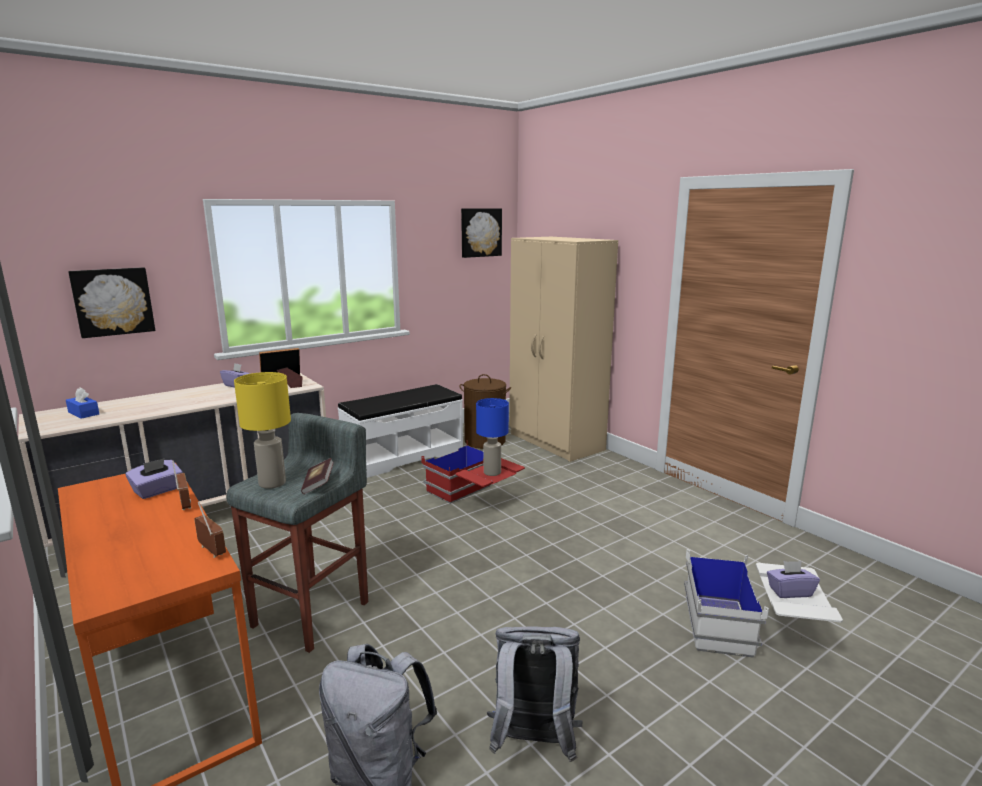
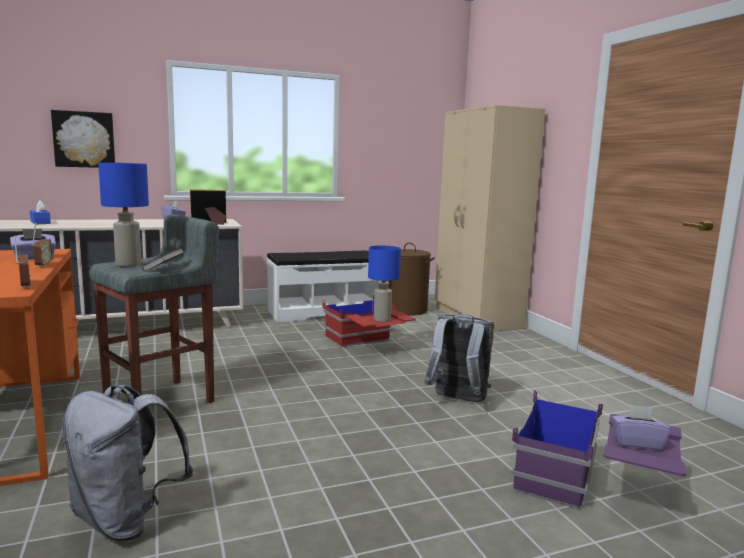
camera: 15 degrees right, 5 degrees down
yellow table lamp [234,372,291,489] -> blue table lamp [98,162,149,267]
picture [461,208,502,258] -> none
grey backpack [486,627,582,762] -> grey backpack moved to [424,314,494,402]
white storage box [684,549,843,658] -> purple storage box [511,390,686,509]

